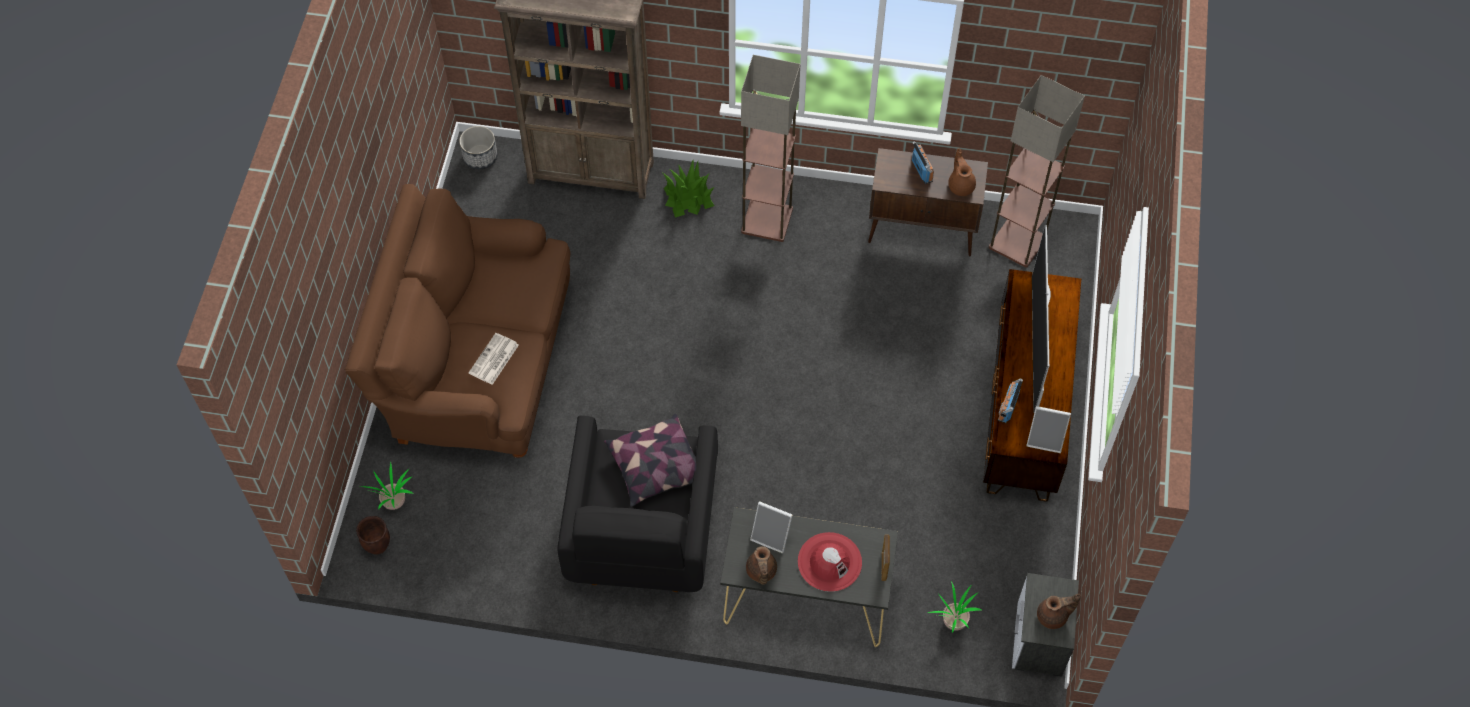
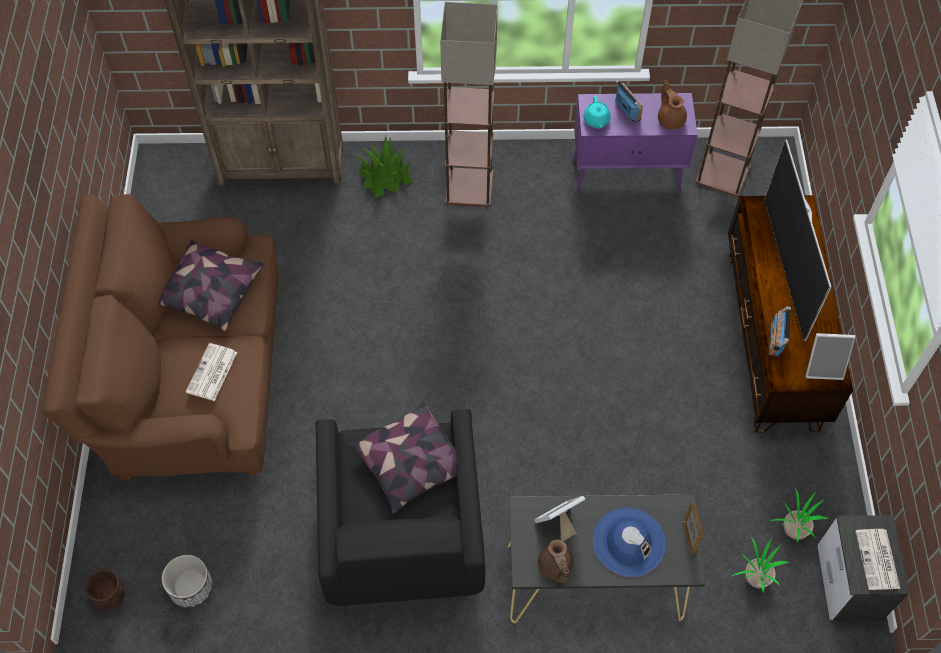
camera: 10 degrees left, 0 degrees up
potted plant [361,461,414,510] -> potted plant moved to [770,488,828,542]
planter [459,126,498,169] -> planter moved to [162,555,213,608]
picture frame [750,501,792,553] -> picture frame turned 135 degrees clockwise [534,496,585,541]
red hat [798,532,862,592] -> blue hat [593,508,666,577]
brown cabinet [868,148,988,256] -> purple cabinet [573,93,698,196]
brown teapot [1037,594,1081,629] -> newspaper [855,529,900,590]
none -> pillow [159,240,264,331]
none -> turquoise teapot [583,96,611,129]

